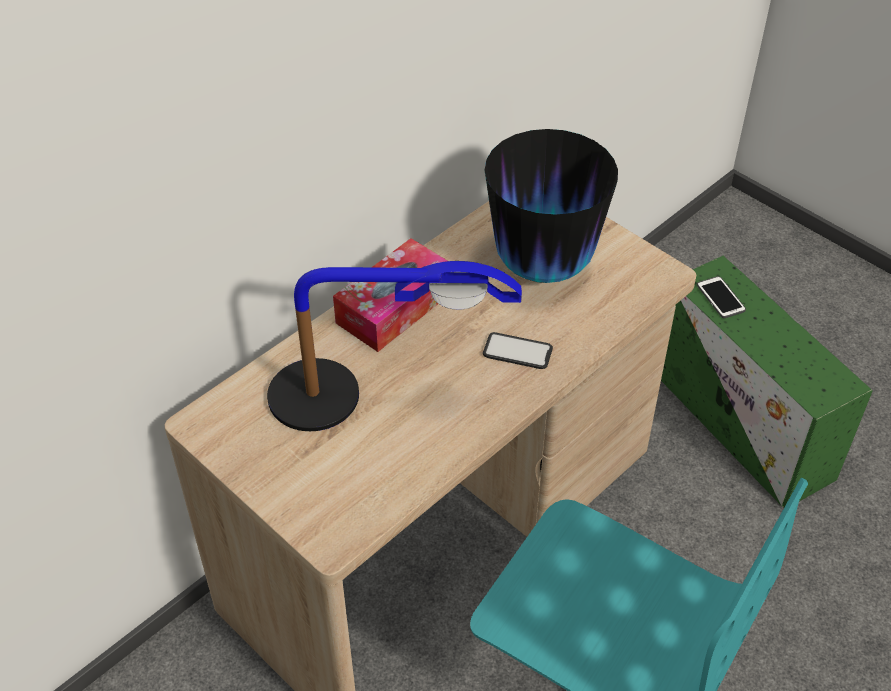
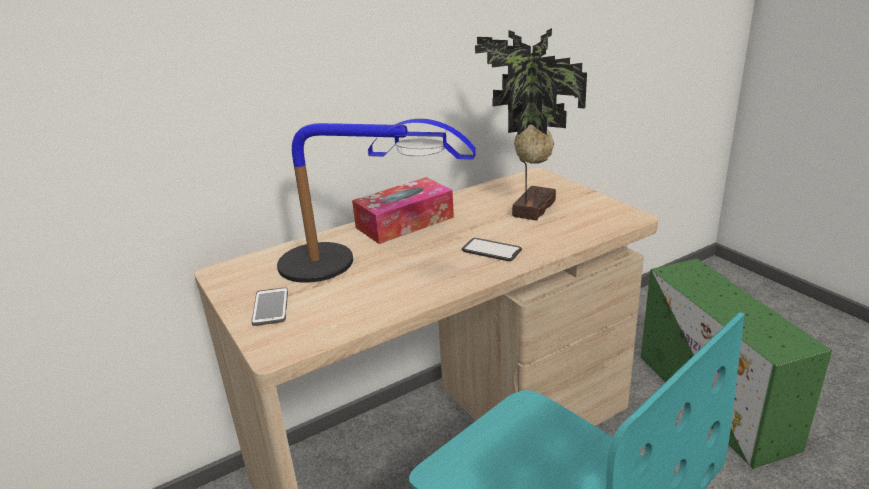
camera: 15 degrees right, 20 degrees down
vase [485,129,618,283] -> potted plant [475,28,587,221]
phone [697,276,746,318] -> phone moved to [252,287,288,326]

